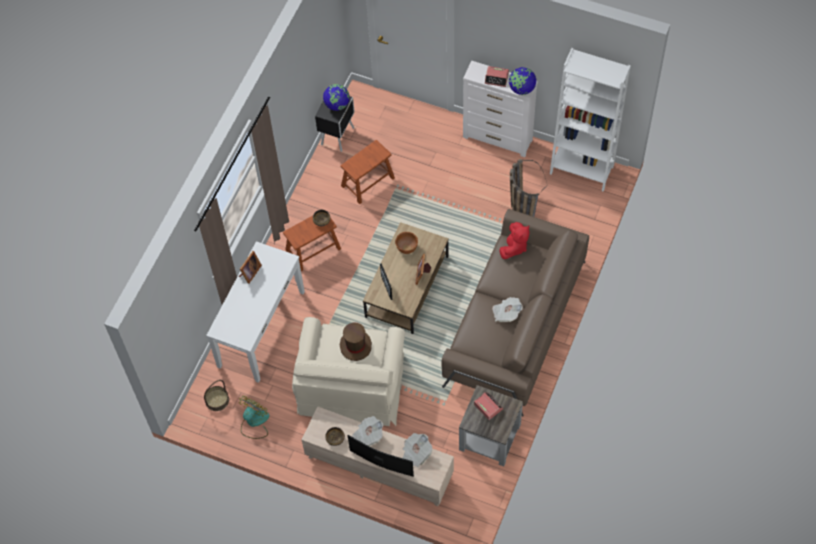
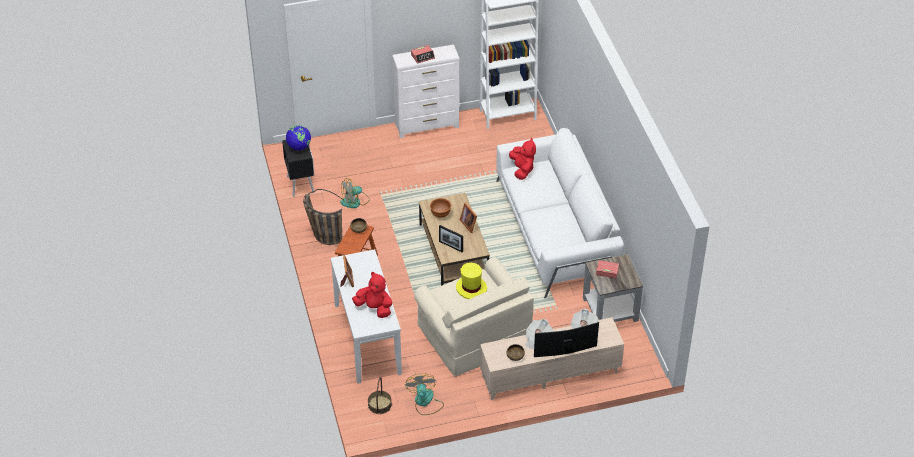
camera: 40 degrees left, 15 degrees down
brown stool [340,140,395,204] -> fan [340,178,370,208]
brown hat [340,322,372,361] -> yellow hat [456,263,487,299]
brown sofa [442,209,589,416] -> white sofa [496,128,624,298]
newspaper [492,297,523,322] -> none
globe [509,67,536,95] -> none
basket [510,159,547,217] -> basket moved to [303,189,344,245]
none -> red plush toy [352,272,392,318]

